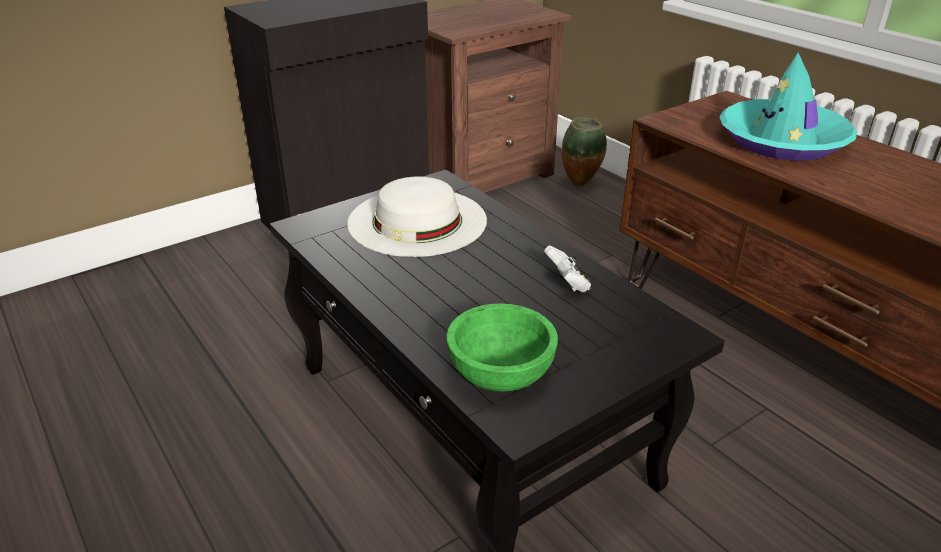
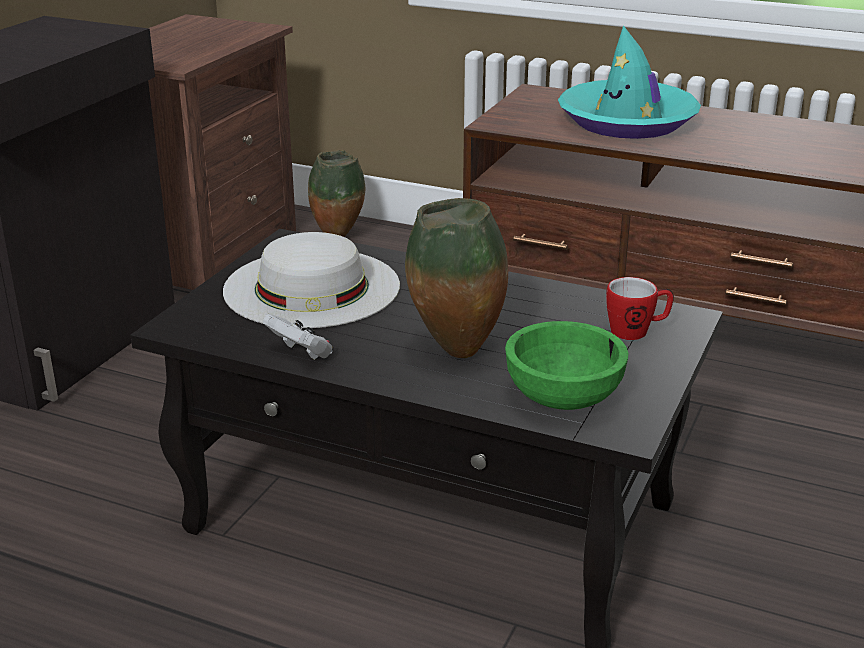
camera: 30 degrees left, 5 degrees down
white game controller [544,245,591,293] -> white game controller moved to [263,314,332,360]
none -> vase [405,198,508,358]
none -> mug [606,277,674,340]

